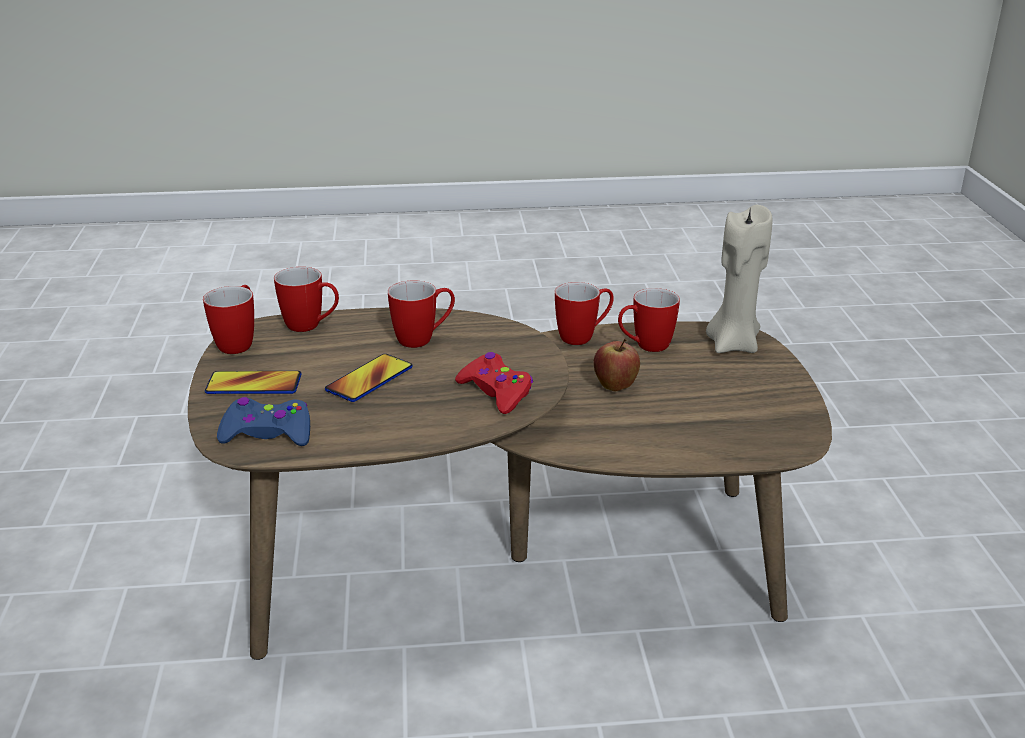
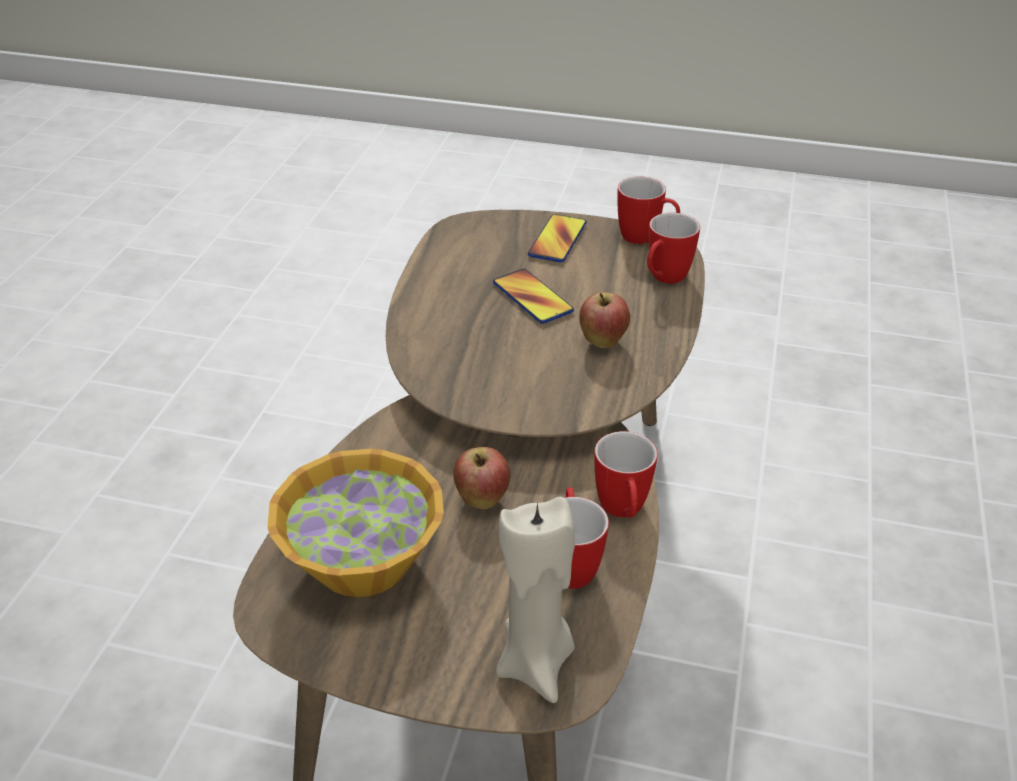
camera: 110 degrees right, 10 degrees up
blue game controller [217,397,310,446] -> none
mug [388,280,455,348] -> apple [579,292,630,348]
red game controller [455,352,533,414] -> none
none -> bowl [267,449,444,597]

